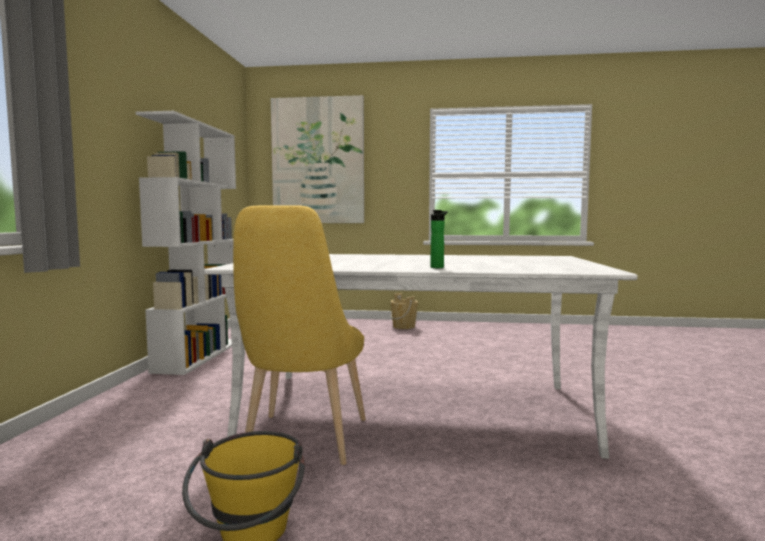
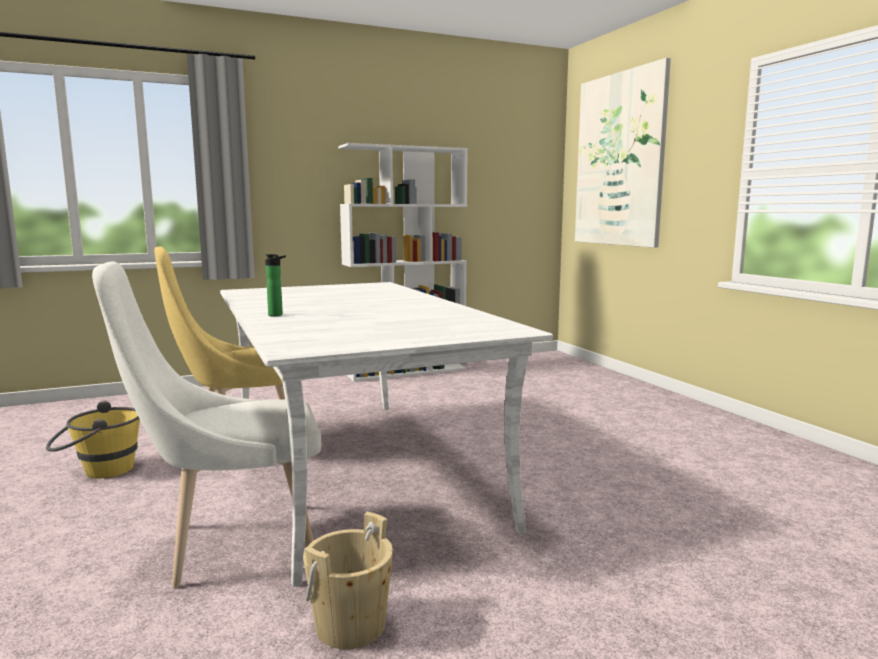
camera: 60 degrees right, 5 degrees up
beige bucket [390,293,418,329] -> beige bucket moved to [303,512,393,650]
none -> white chair [92,262,321,587]

